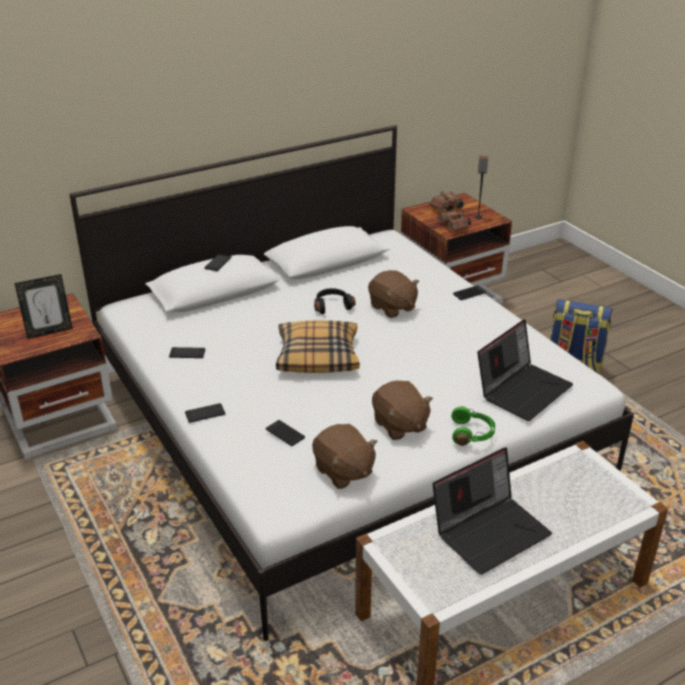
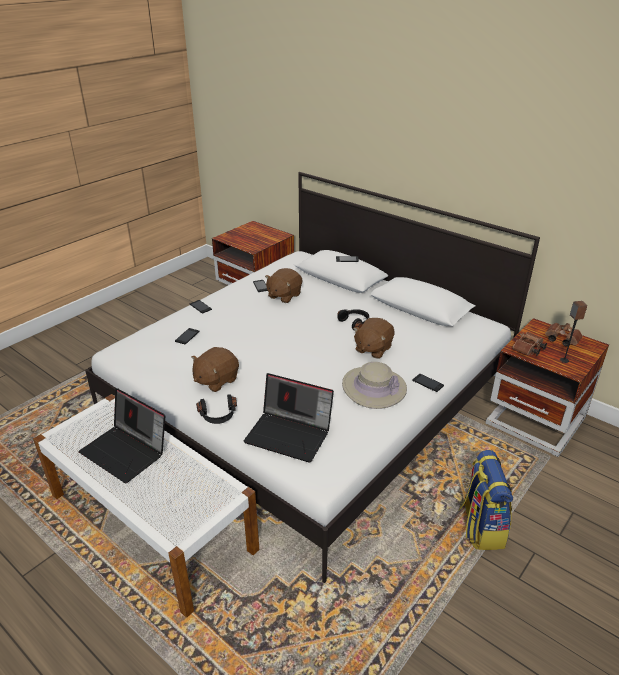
camera: 70 degrees right, 0 degrees up
picture frame [14,274,73,339] -> none
pillow [276,320,360,373] -> none
brown plush toy [312,424,378,489] -> brown plush toy moved to [265,268,302,303]
green headphones [451,406,495,446] -> black headphones [196,394,237,424]
none -> beige hat [342,362,407,409]

